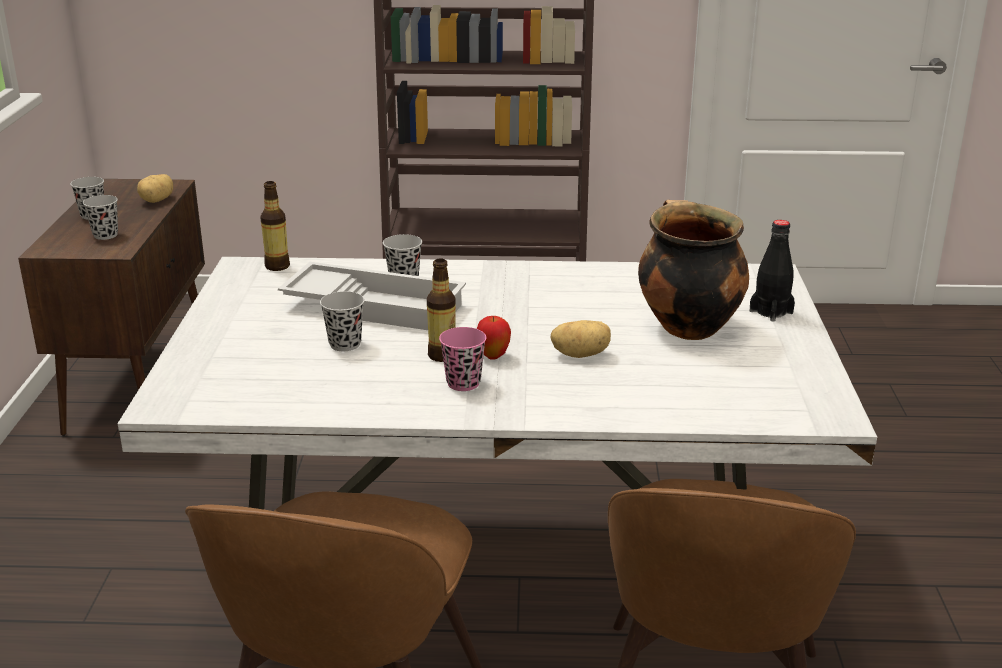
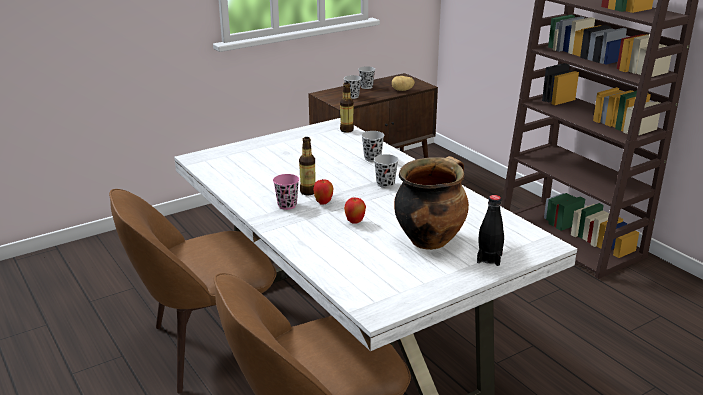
camera: 55 degrees right, 0 degrees up
white tray [278,262,466,330] -> none
black cup [320,291,365,351] -> black cup moved to [374,154,399,188]
potato [550,320,611,358] -> apple [344,197,366,224]

